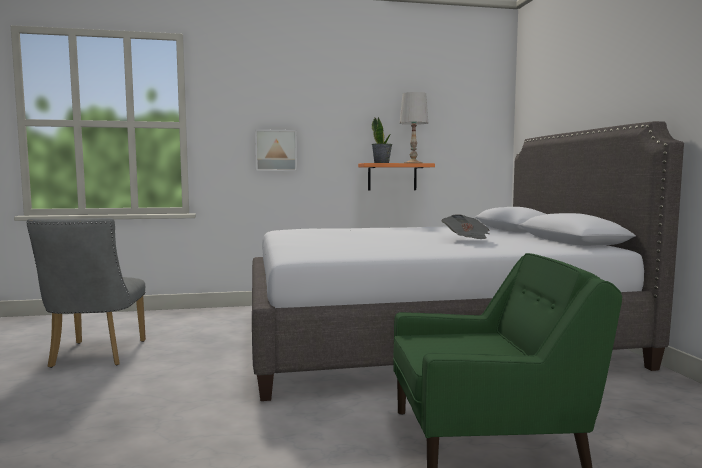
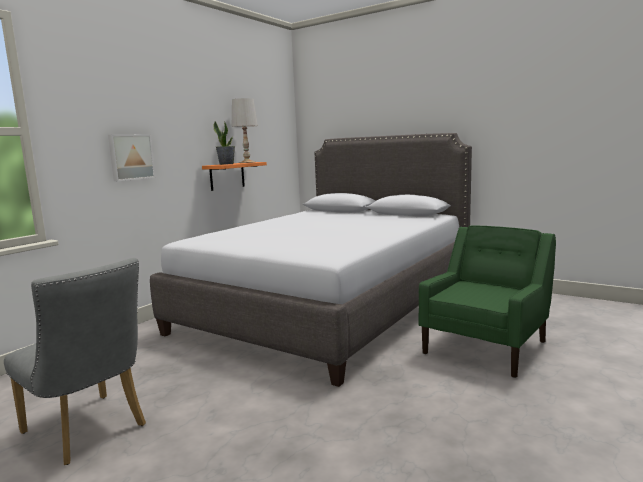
camera: 45 degrees left, 5 degrees up
newspaper [442,214,489,239] -> none

